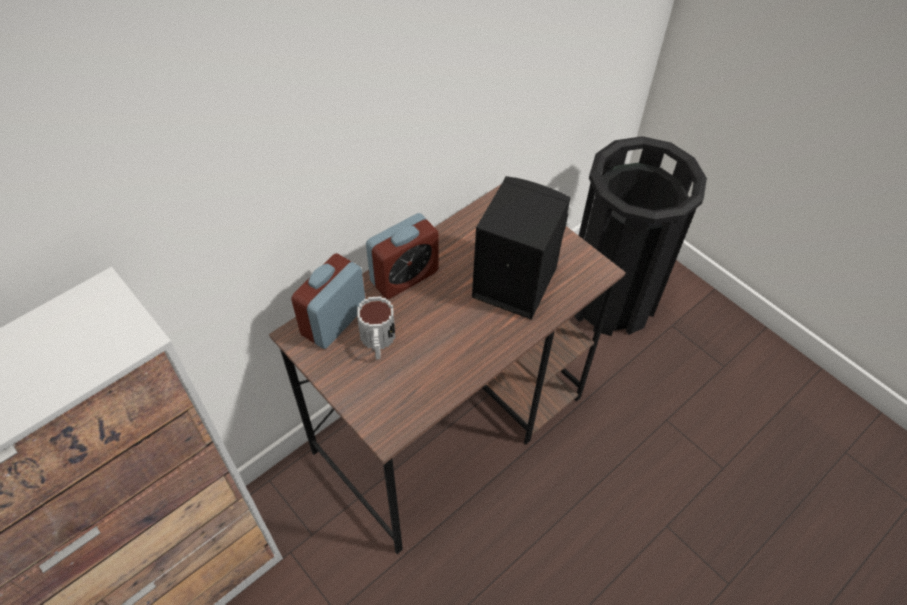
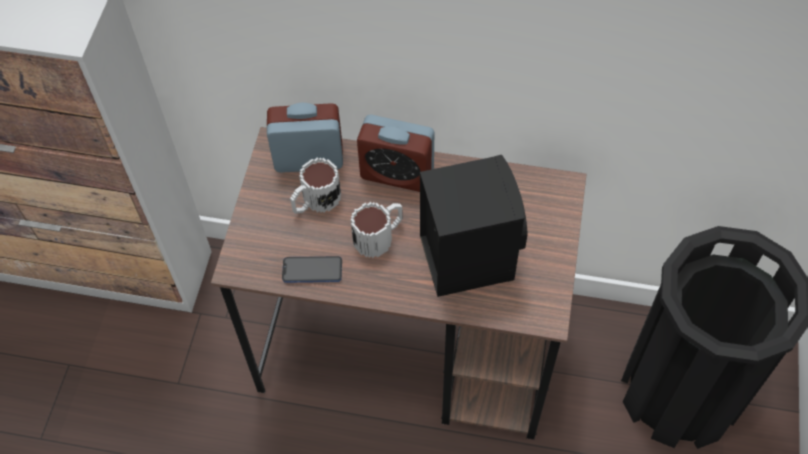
camera: 55 degrees right, 5 degrees up
none -> phone [282,256,342,283]
none -> mug [350,202,403,258]

